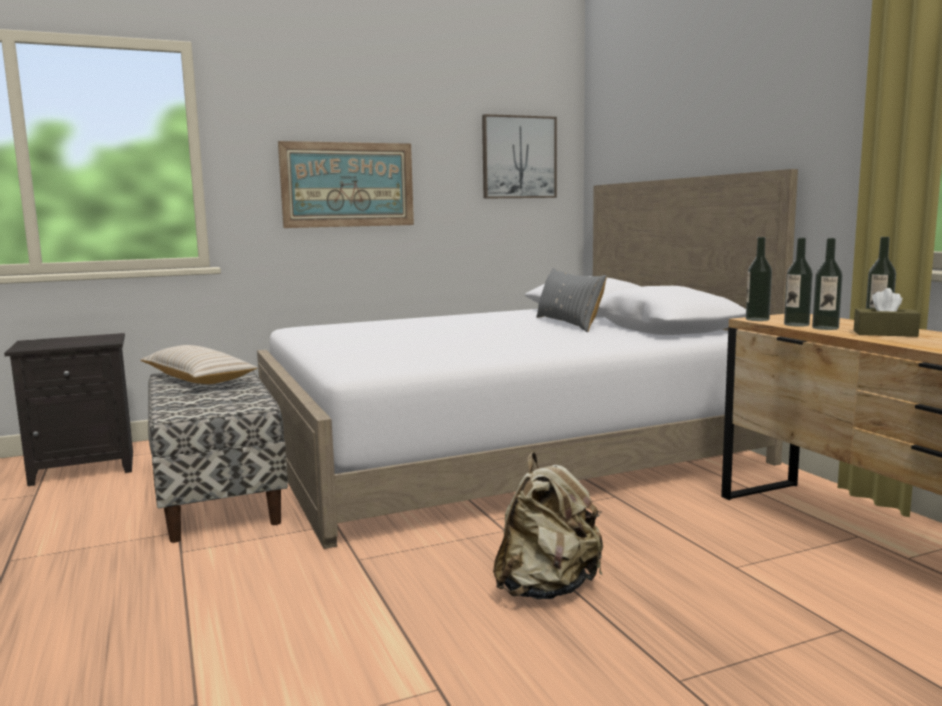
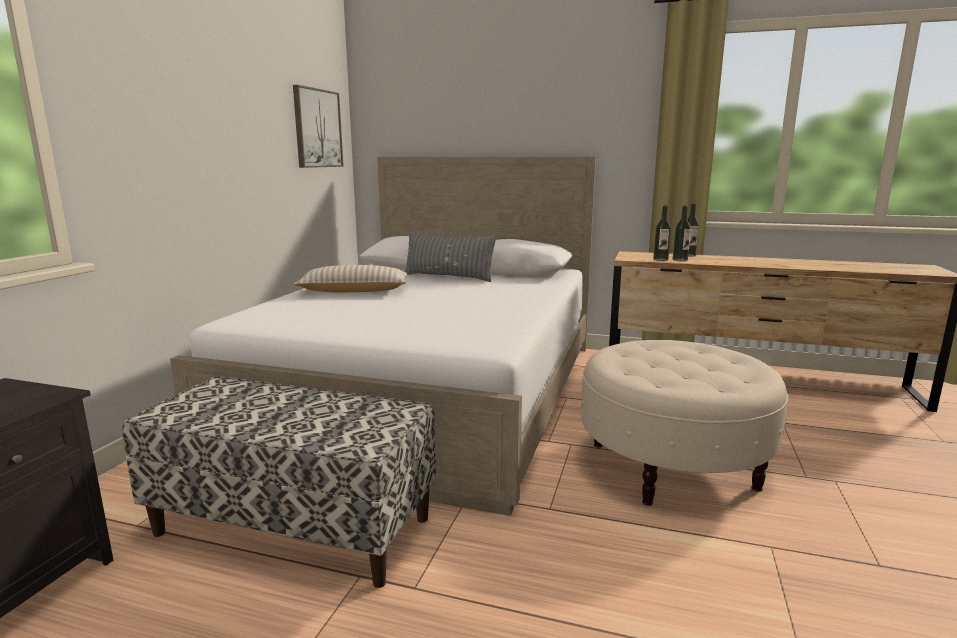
camera: 50 degrees left, 5 degrees up
beige pillow [140,345,258,384] -> beige pillow moved to [294,265,408,292]
picture [278,141,414,228] -> none
beige backpack [493,452,603,599] -> beige ottoman [581,340,788,506]
bottle [746,237,772,321] -> none
brown tissue box [854,288,921,337] -> none

